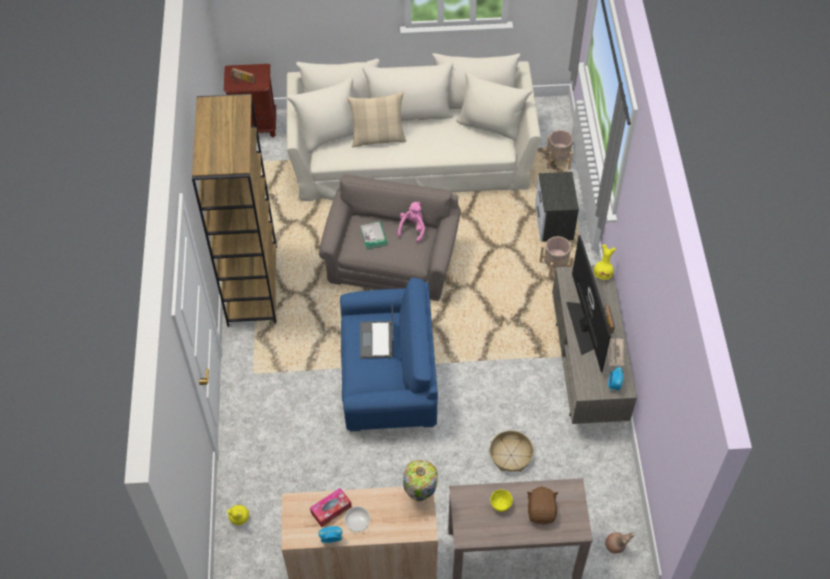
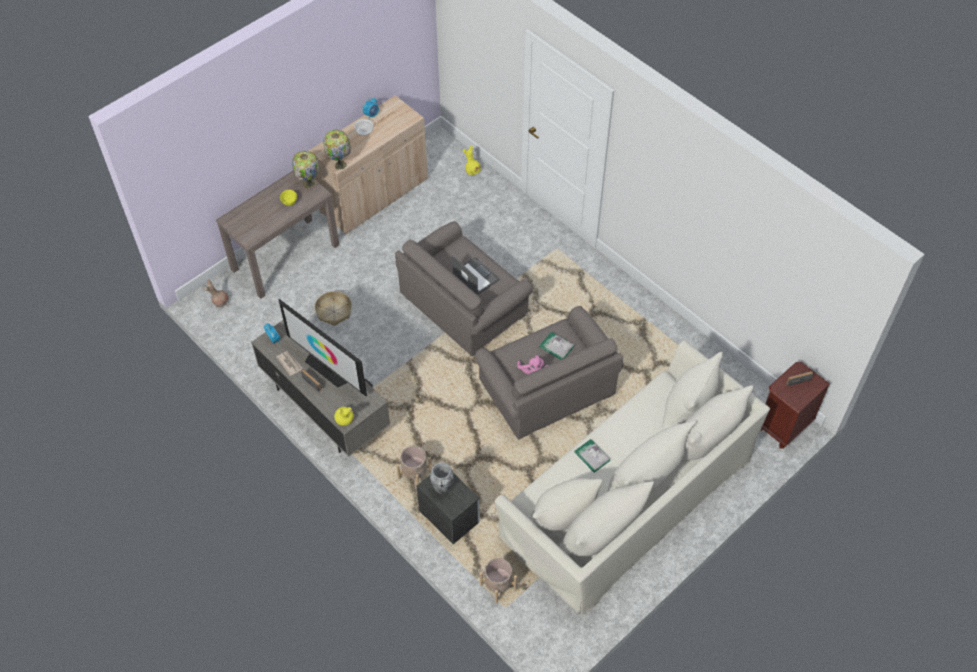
camera: 140 degrees right, 0 degrees up
brown bookcase [192,94,277,326] -> none
tissue box [310,488,352,527] -> none
blue armchair [340,278,438,431] -> grey armchair [395,221,533,356]
beige pillow [347,92,406,147] -> none
brown plush toy [527,486,558,525] -> none
none -> table lamp [292,151,319,188]
none -> vase [430,462,454,494]
none -> book [574,439,611,473]

